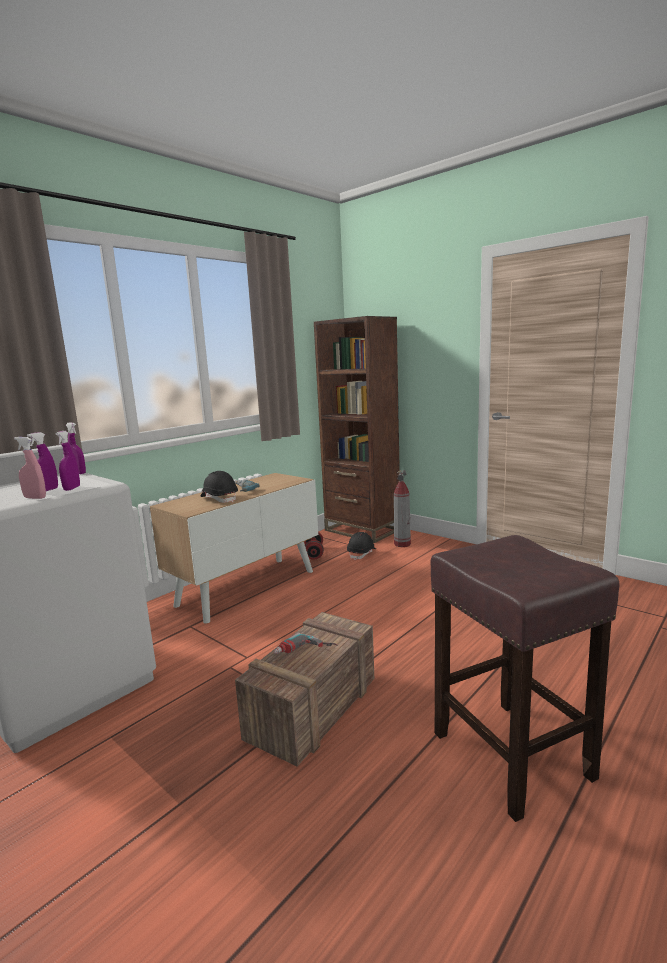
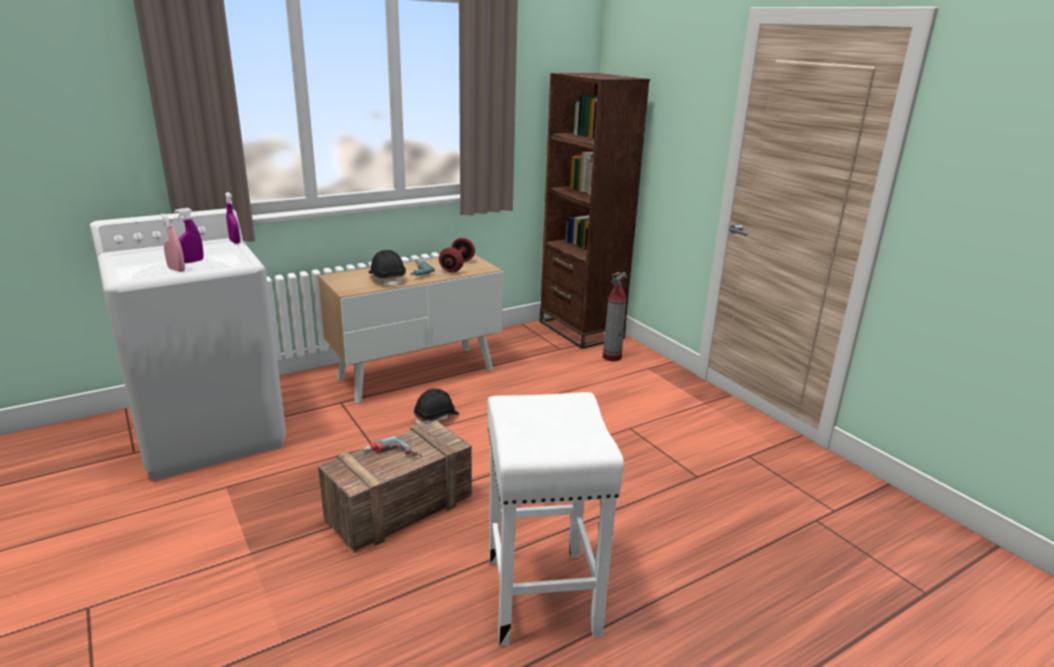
camera: 15 degrees right, 10 degrees up
purple spray bottle [55,431,80,491] -> none
red dumbbell [304,532,324,560] -> red dumbbell moved to [439,238,475,272]
black hard hat [347,532,376,561] -> black hard hat moved to [414,389,459,426]
brown stool [430,535,619,822] -> white stool [487,392,624,646]

